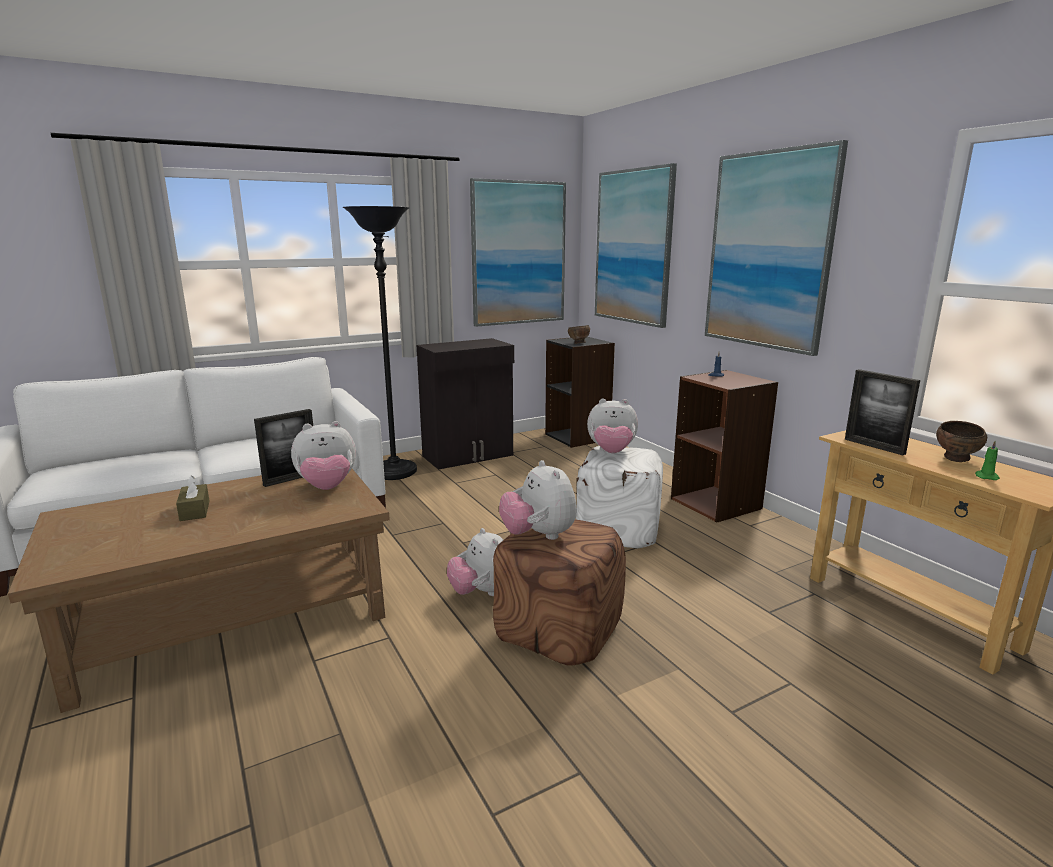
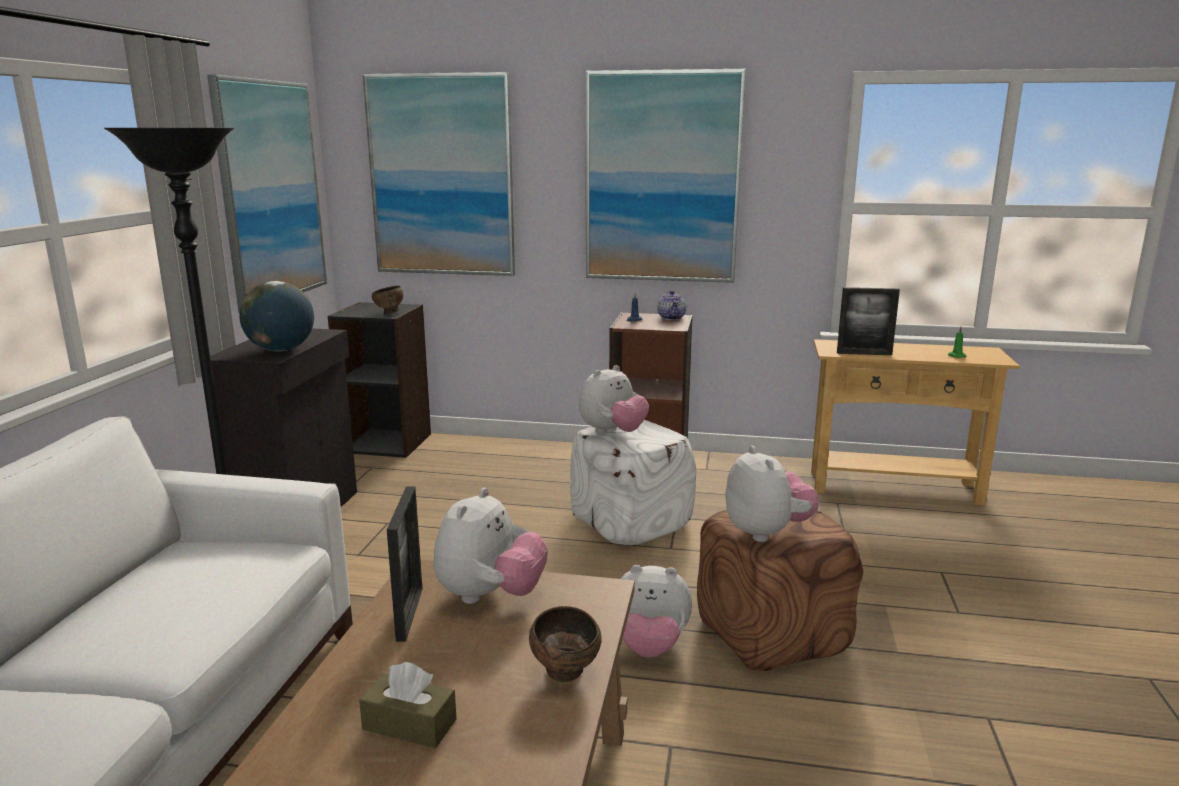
camera: 50 degrees left, 0 degrees up
plush toy [499,460,577,540] -> plush toy turned 120 degrees counterclockwise [725,446,819,542]
brown bowl [936,421,987,462] -> brown bowl moved to [529,606,602,682]
none -> globe [239,281,314,351]
none -> teapot [658,290,686,320]

